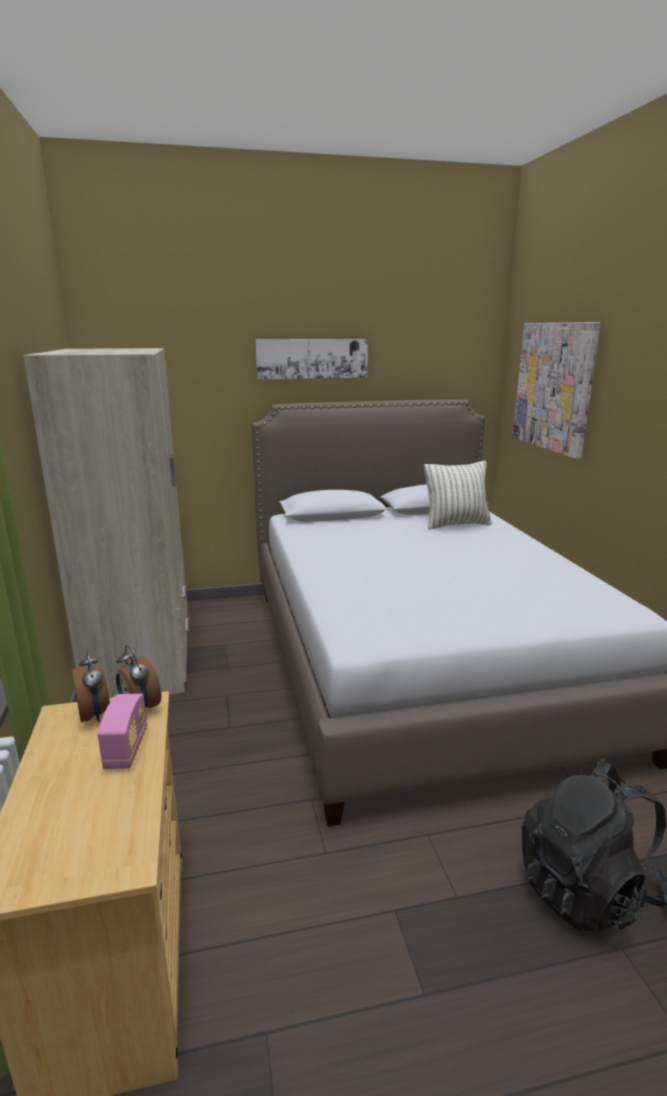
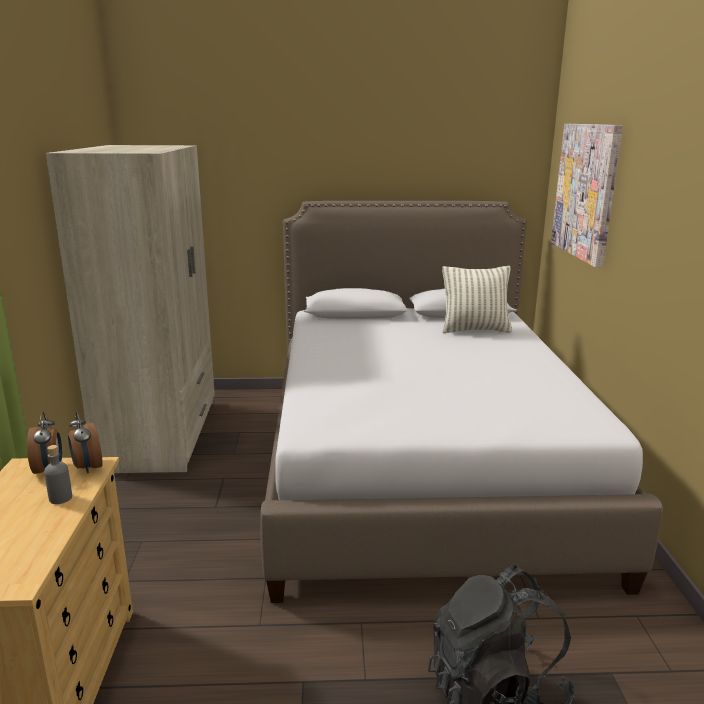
camera: 10 degrees right, 0 degrees up
radio [98,693,147,769] -> grey bottle [44,445,72,504]
picture [255,339,368,379] -> none

